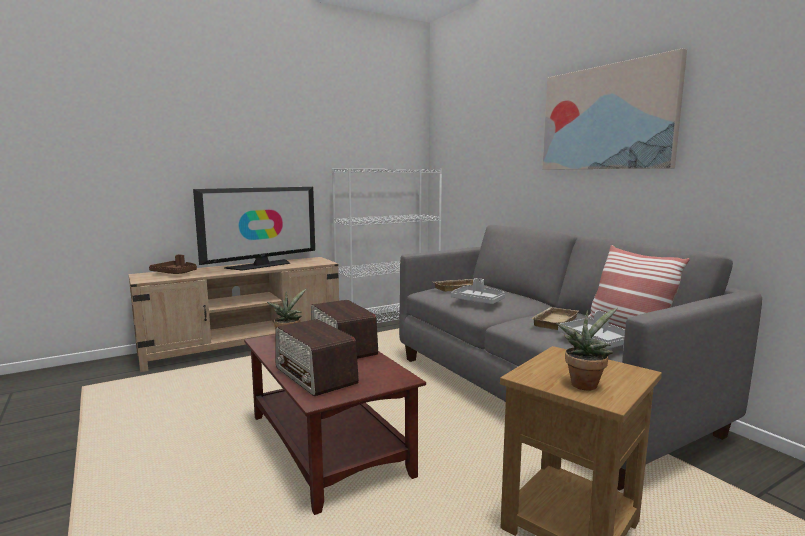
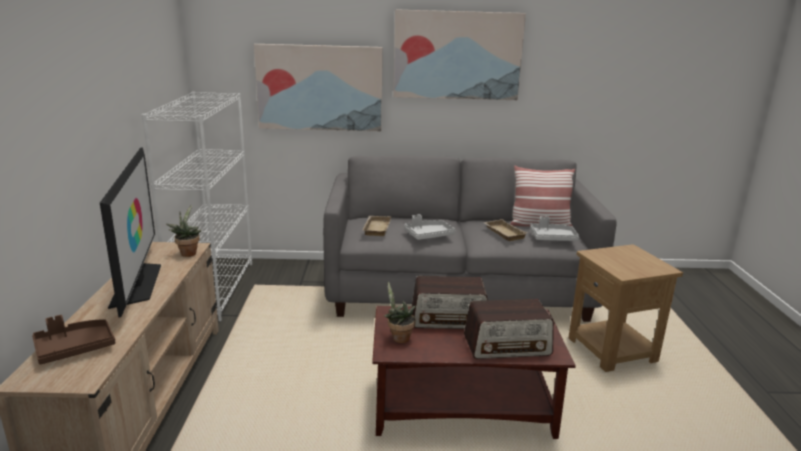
camera: 60 degrees left, 10 degrees up
potted plant [556,307,618,390] -> potted plant moved to [166,205,201,257]
none -> picture [254,44,383,131]

